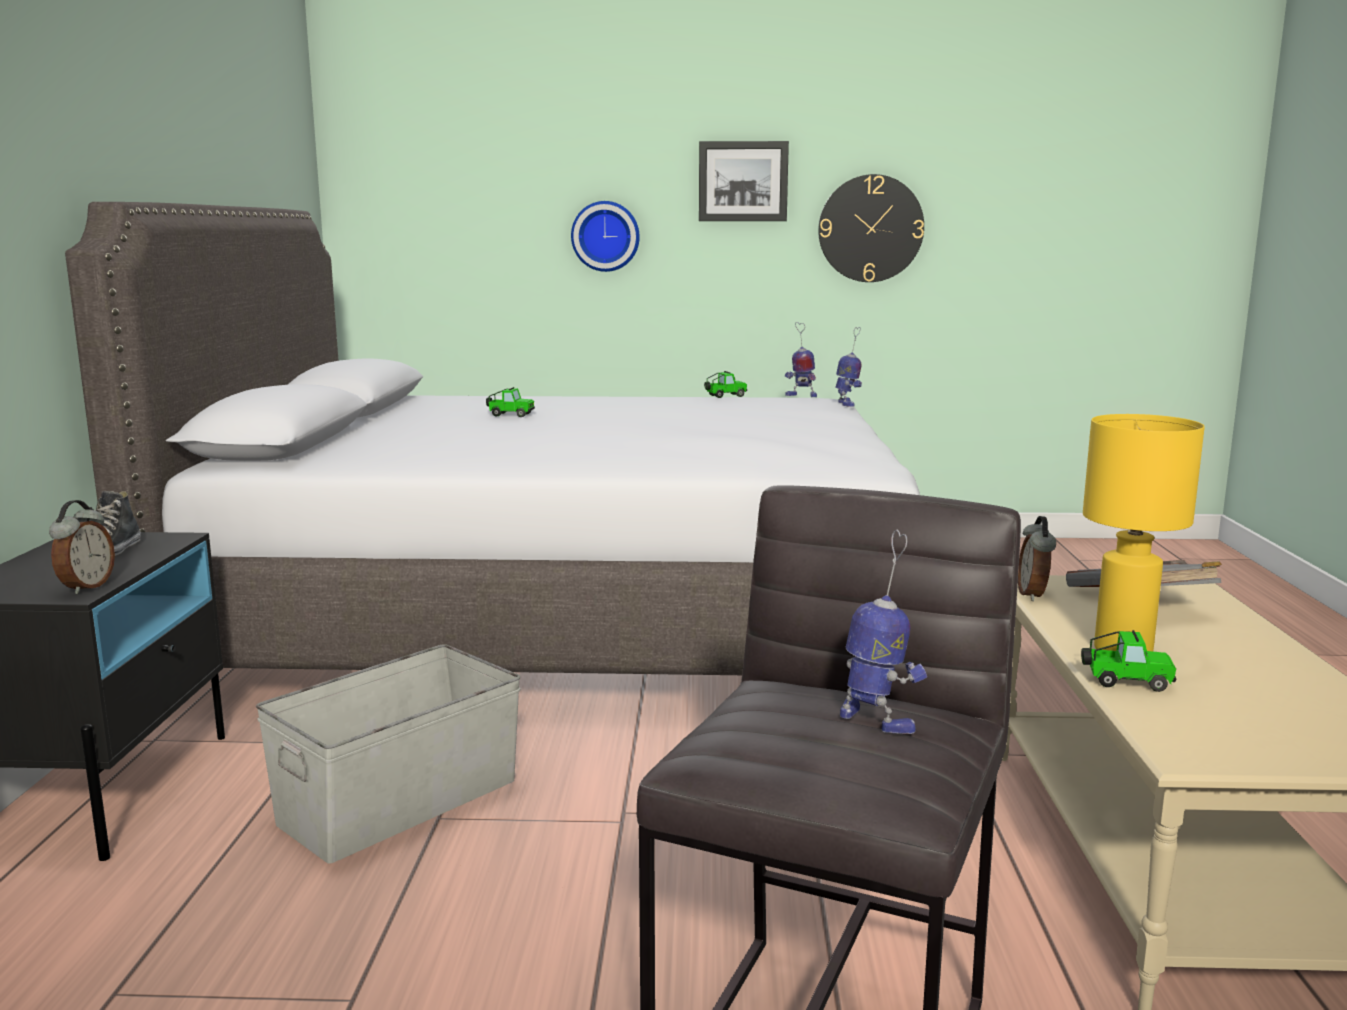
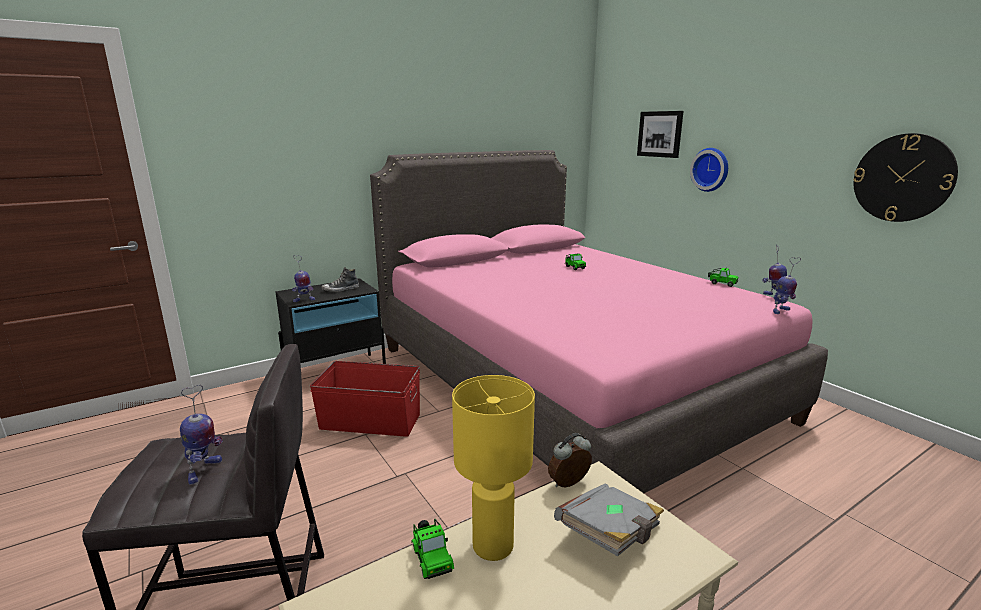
camera: 55 degrees right, 5 degrees up
alarm clock [49,500,115,594] -> toy robot [292,255,315,302]
grey bed [65,202,920,675] -> pink bed [370,150,828,493]
grey storage box [256,644,521,864] -> red storage box [310,361,420,437]
picture [699,141,789,221] -> picture moved to [637,111,684,158]

